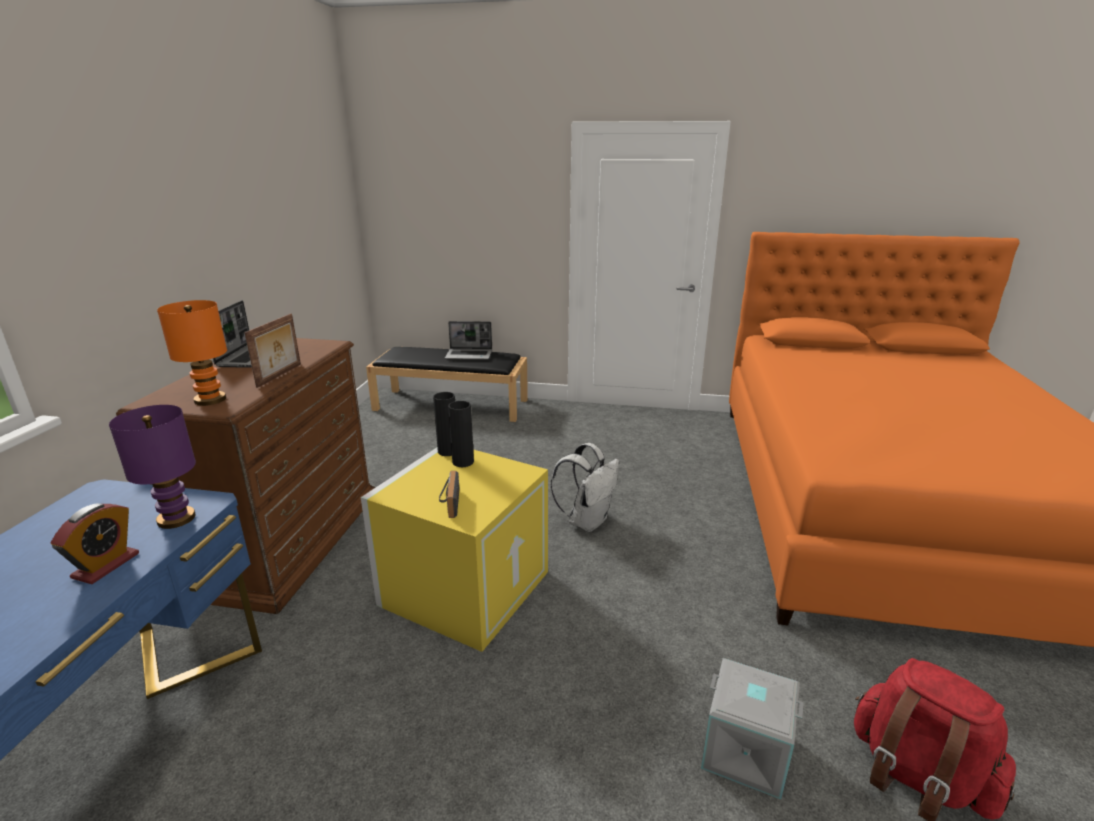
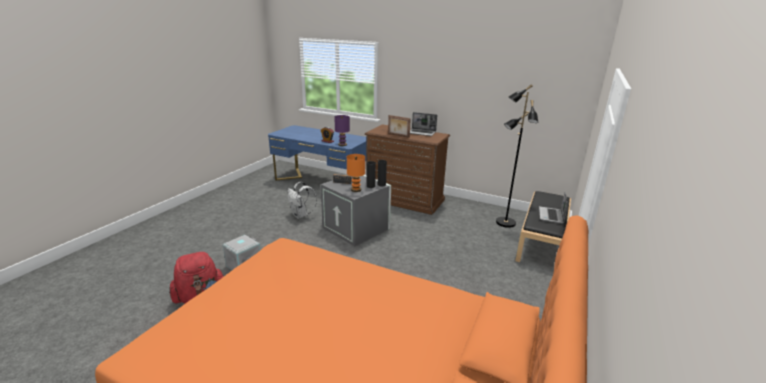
camera: 105 degrees right, 0 degrees up
orange table lamp [157,300,227,406] -> orange table lamp moved to [347,154,365,192]
yellow storage box [361,447,548,652] -> grey storage box [321,175,391,246]
white backpack [551,443,619,532] -> white backpack moved to [287,182,317,219]
none -> black floor lamp [496,84,538,228]

